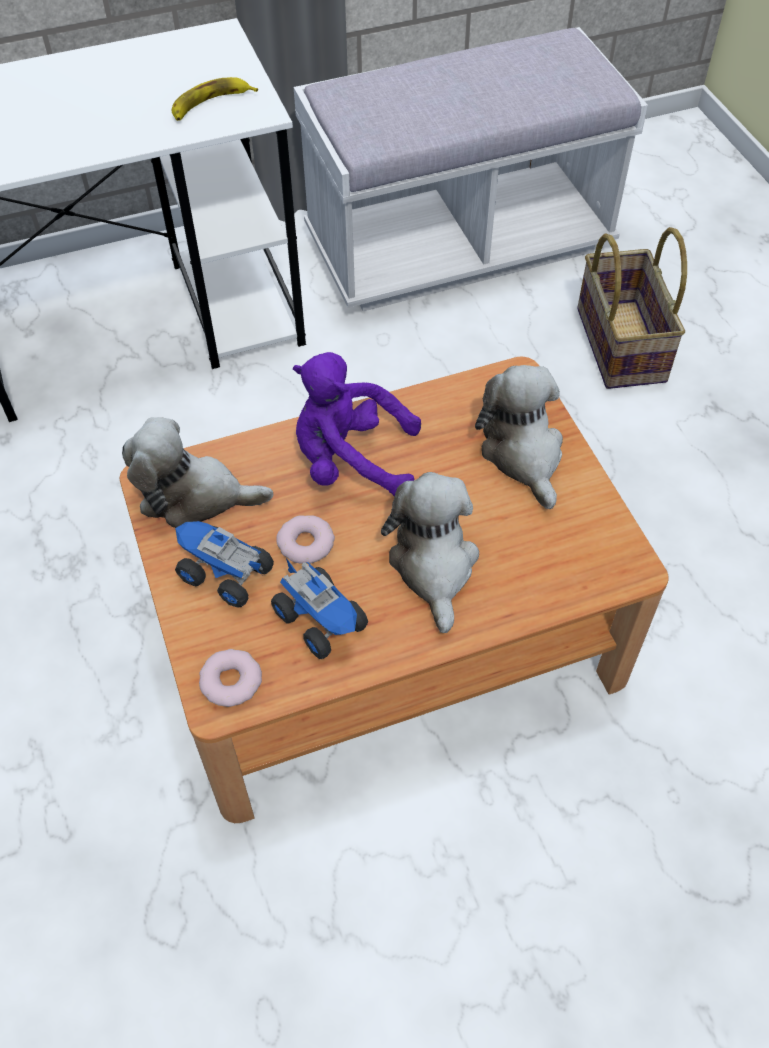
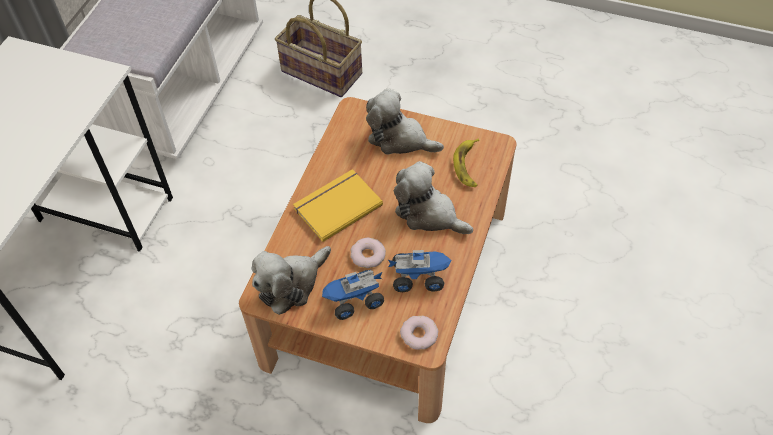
camera: 50 degrees left, 0 degrees up
banana [172,77,258,121] -> banana moved to [453,139,479,187]
purple plush toy [293,352,421,496] -> yellow book [293,169,383,242]

